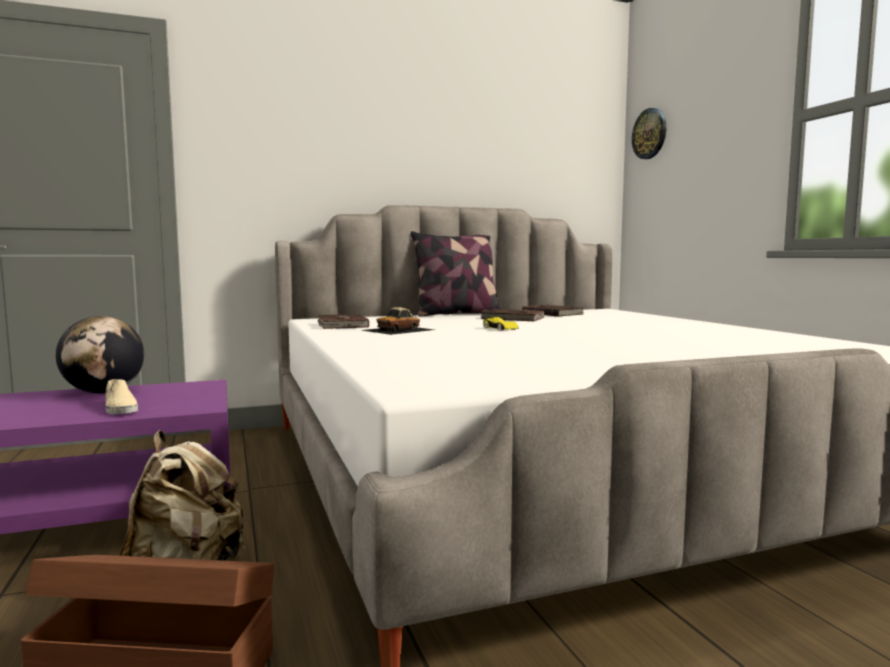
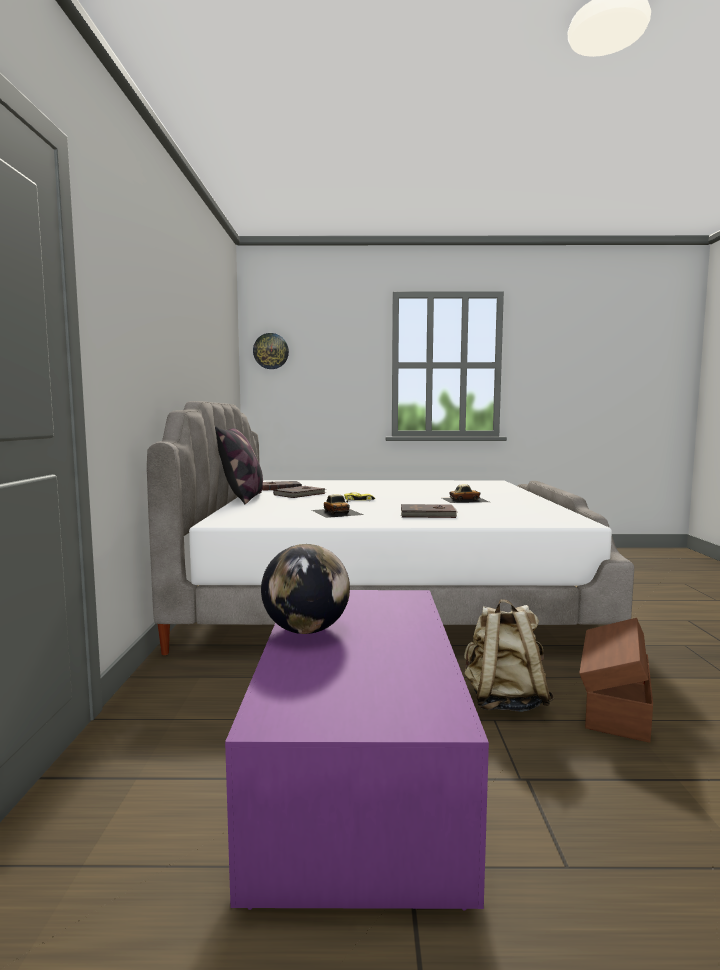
camera: 70 degrees left, 0 degrees up
beige shoe [105,379,138,414] -> none
brown book [317,314,369,329] -> brown book moved to [401,504,458,518]
none -> toy car [442,484,489,503]

